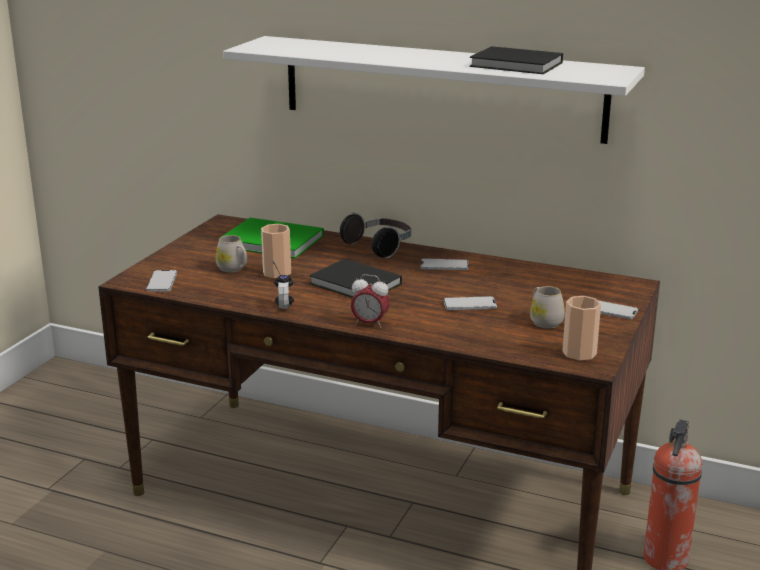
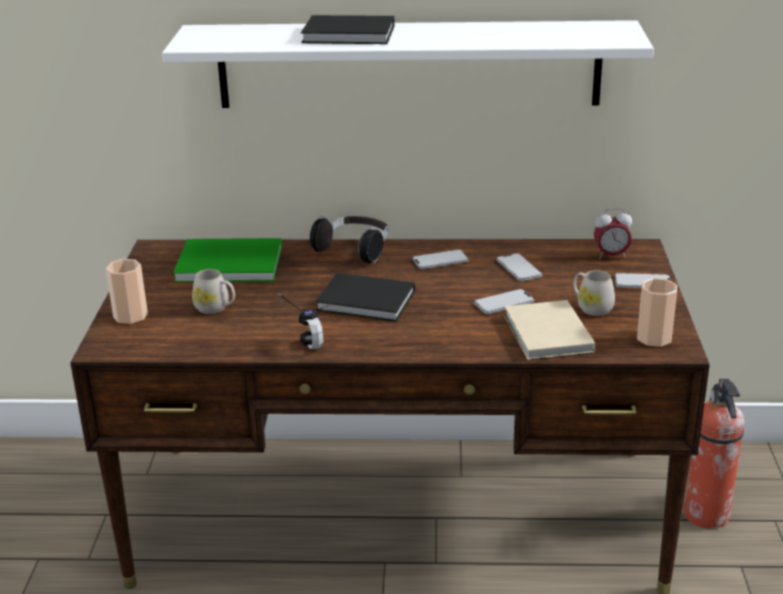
camera: 20 degrees left, 5 degrees up
phone [146,270,177,292] -> phone moved to [497,253,542,281]
cup [261,224,291,279] -> cup moved to [106,259,148,324]
alarm clock [351,274,390,328] -> alarm clock moved to [594,208,632,259]
black book [470,46,563,74] -> black book moved to [301,15,394,44]
none -> beige book [504,300,595,360]

